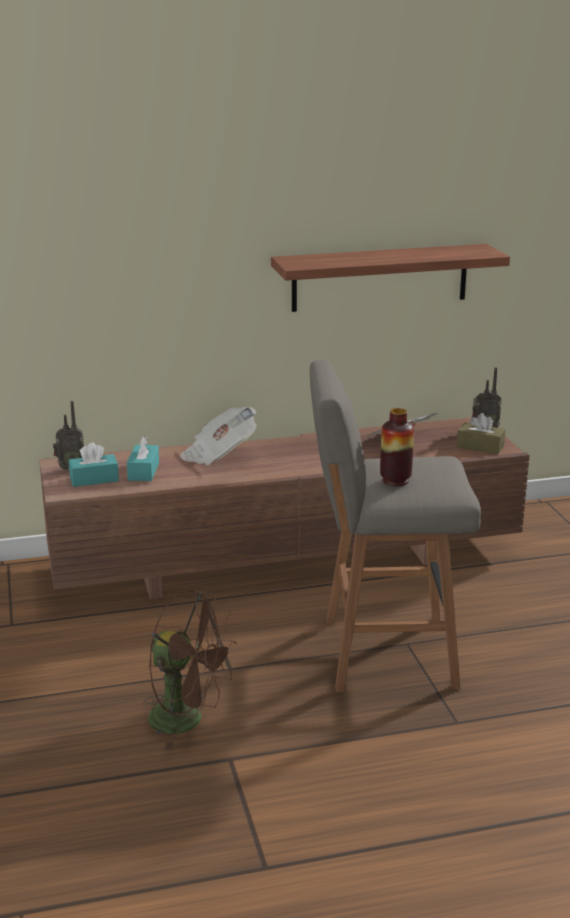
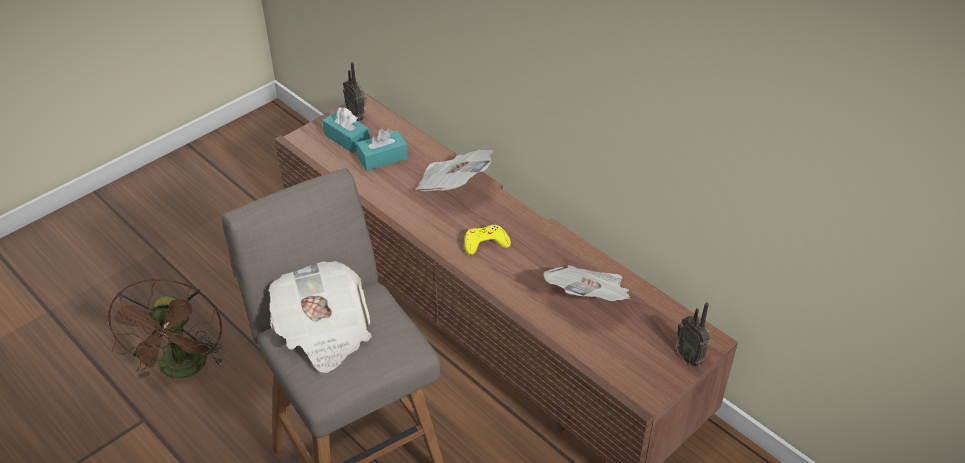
camera: 60 degrees right, 20 degrees up
shelf [271,244,510,312] -> none
vase [380,408,414,486] -> newspaper [269,261,372,373]
brown tissue box [457,413,506,454] -> none
none -> yellow game controller [465,225,511,255]

